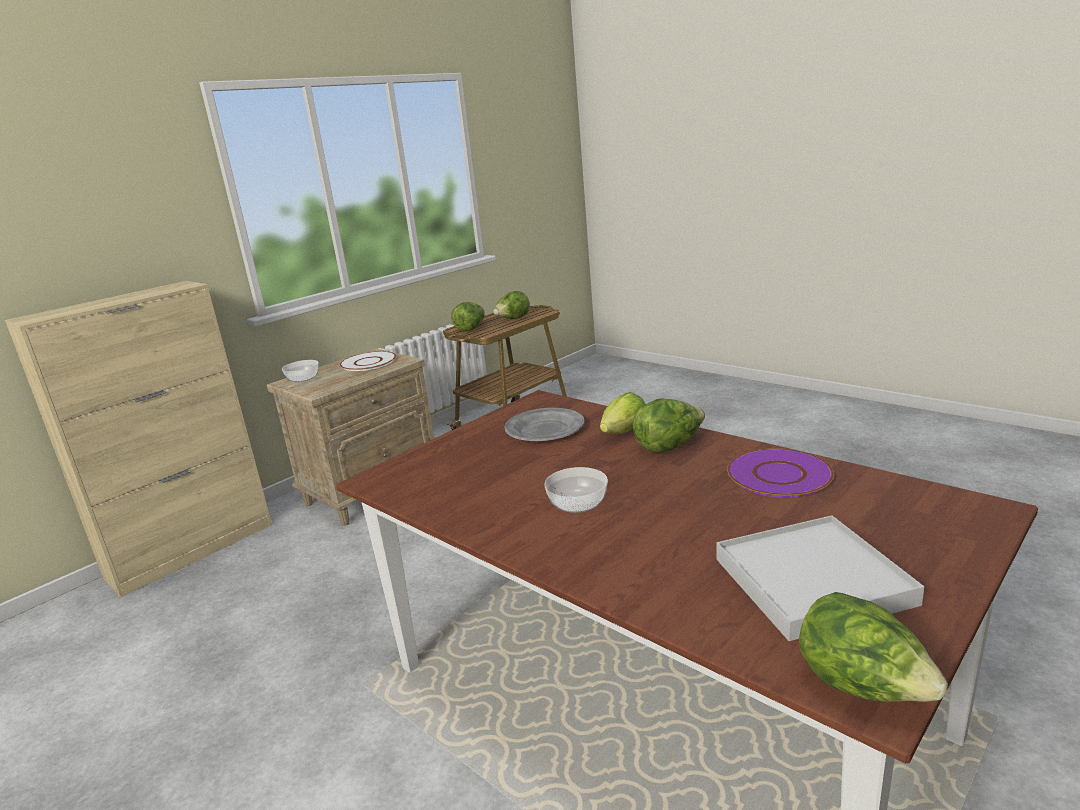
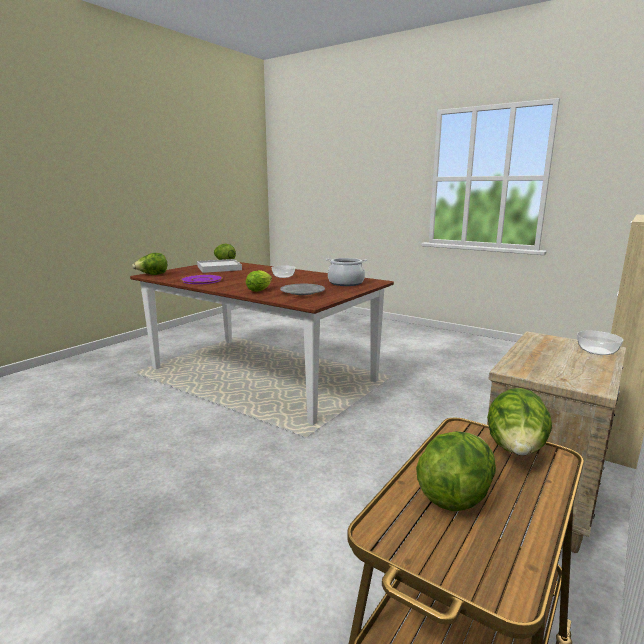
camera: 170 degrees right, 5 degrees down
white plate [340,351,396,371] -> none
lettuce [633,398,705,453] -> lettuce moved to [133,253,167,275]
none -> cooking pot [326,258,367,286]

